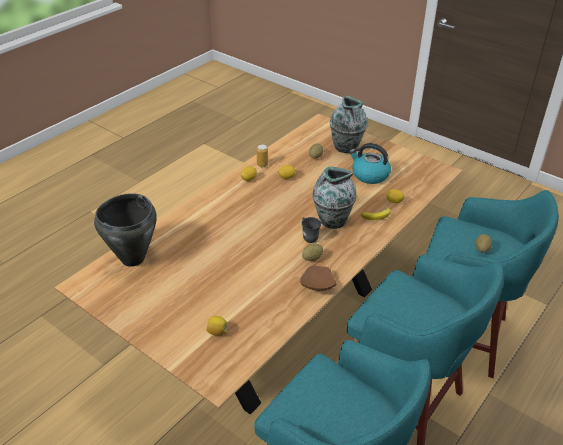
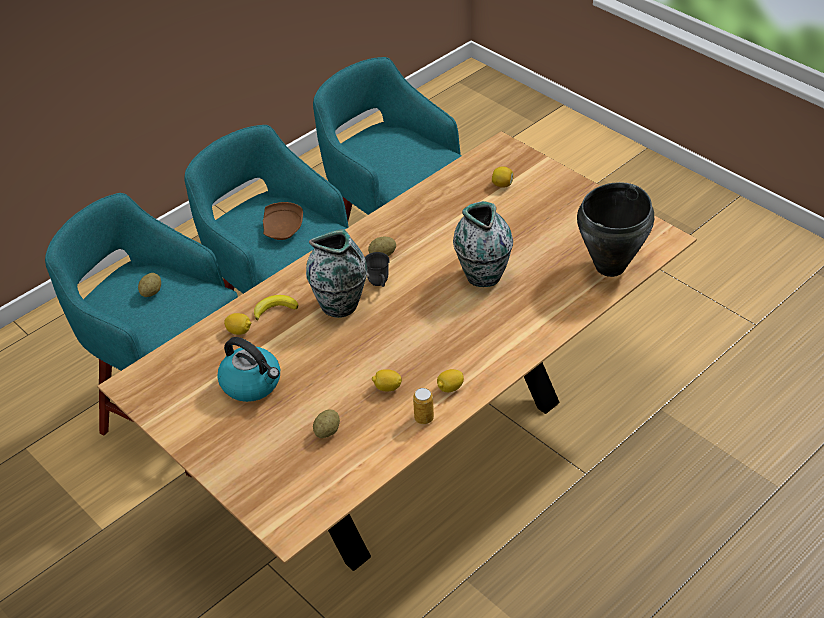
camera: 170 degrees left, 5 degrees up
brown plate [300,265,337,291] -> brown plate moved to [263,202,303,240]
vase [330,95,367,153] -> vase moved to [453,201,513,287]

